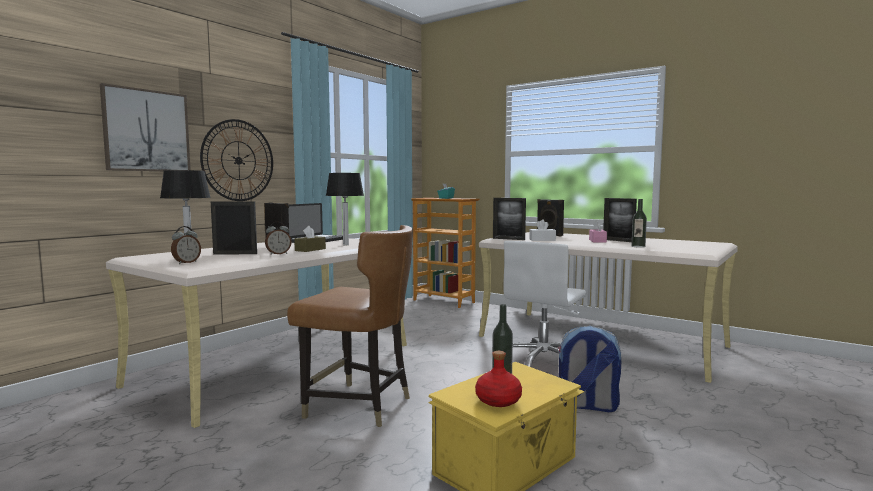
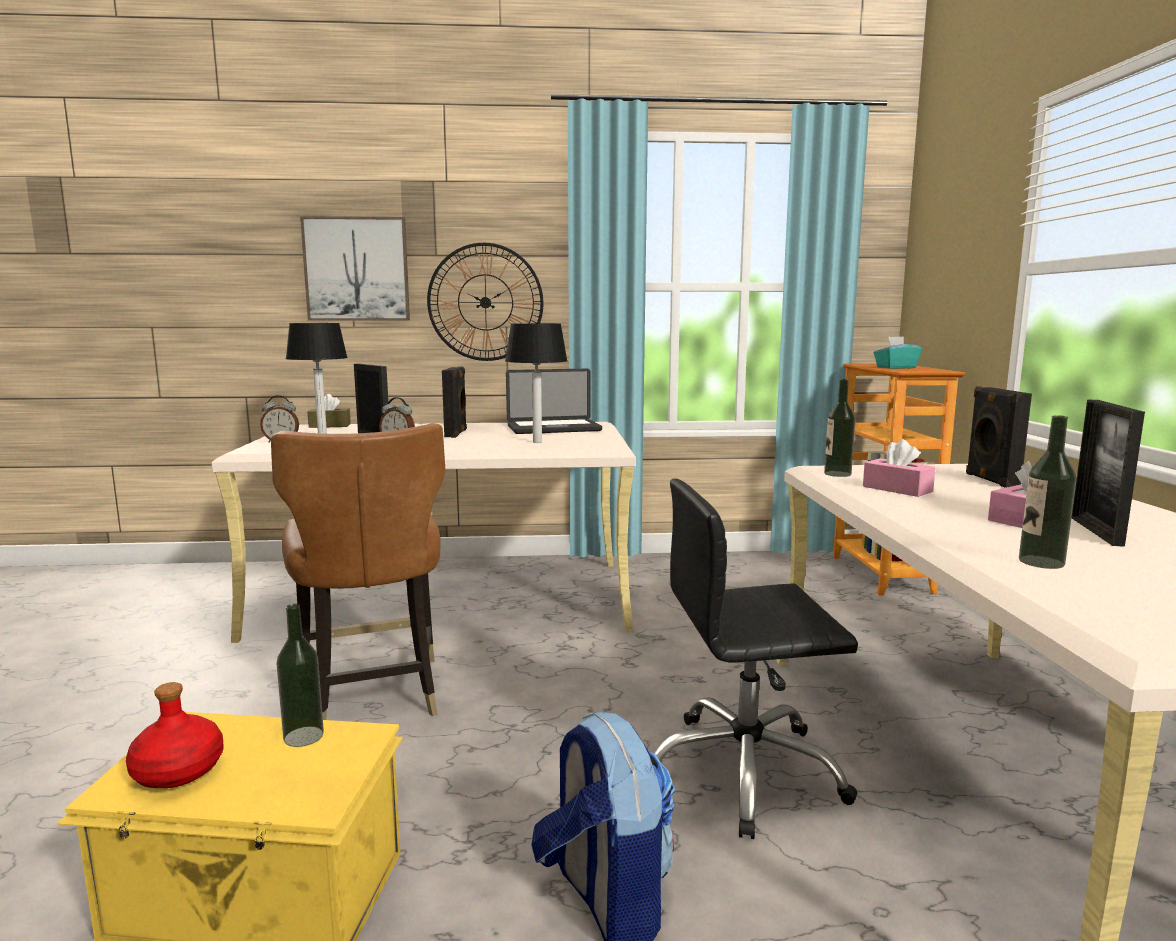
camera: 50 degrees right, 5 degrees up
brown tissue box [294,226,326,252] -> brown tissue box moved to [308,394,351,428]
picture frame [493,198,526,240] -> bottle [824,379,855,477]
white office chair [504,241,586,367] -> black office chair [654,479,858,839]
white tissue box [529,219,556,241] -> pink tissue box [863,439,936,497]

